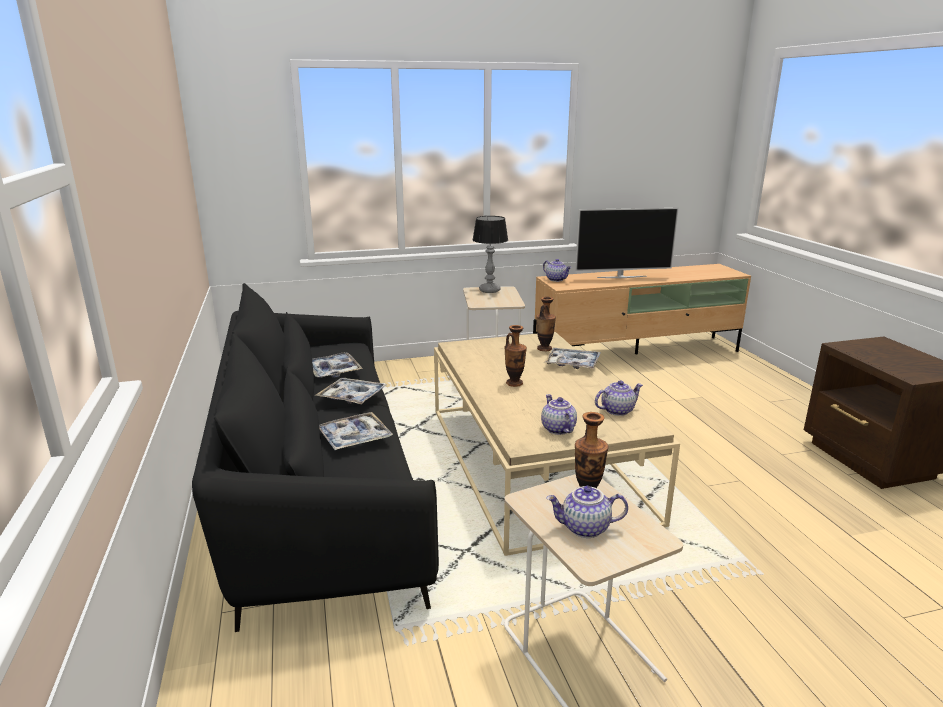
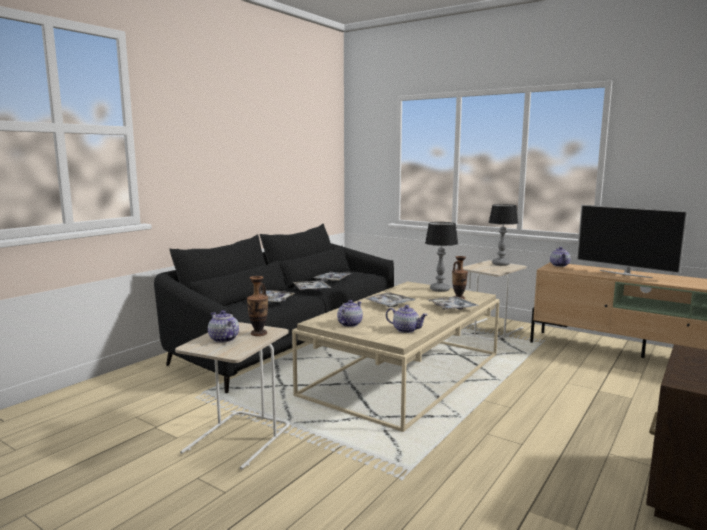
camera: 50 degrees right, 10 degrees down
vase [504,325,527,387] -> tray [365,292,415,307]
none -> table lamp [425,222,458,292]

